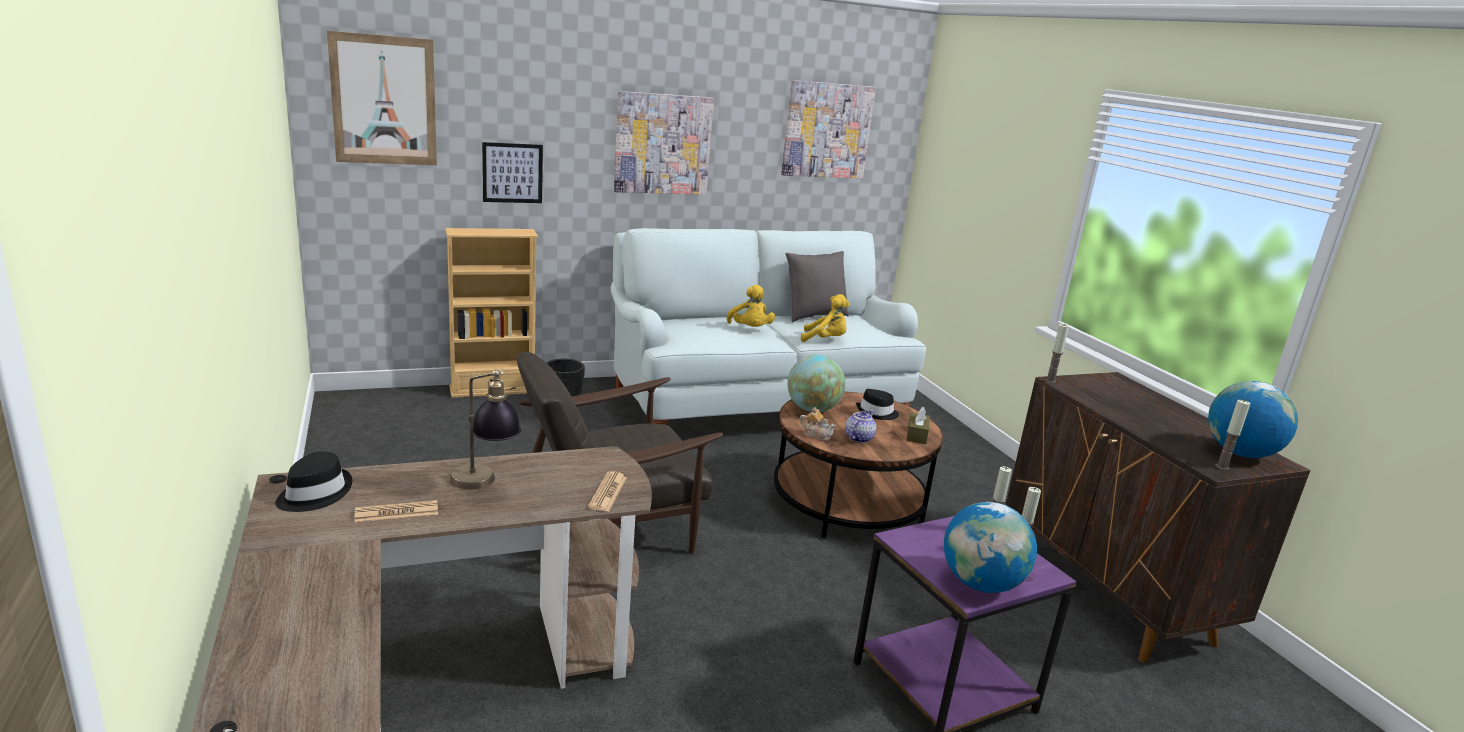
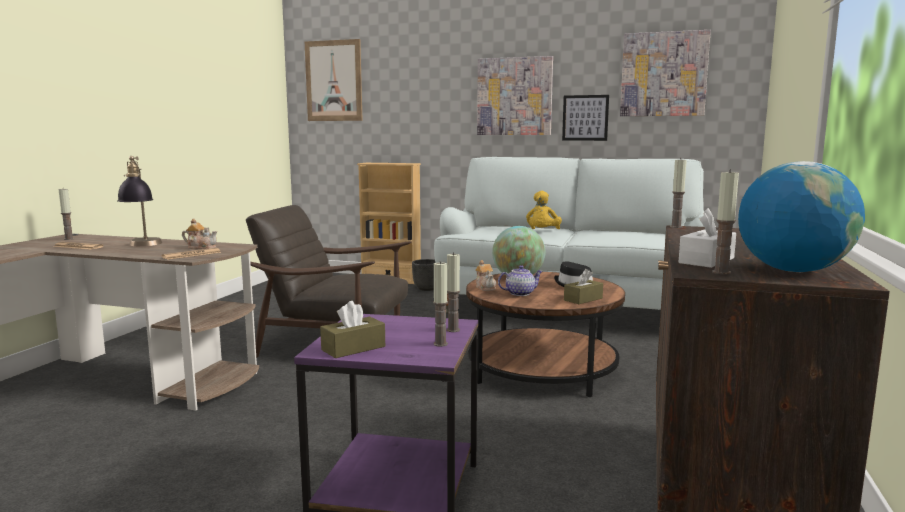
camera: 40 degrees right, 10 degrees down
black hat [275,451,353,512] -> candle [58,189,74,240]
picture [482,142,543,203] -> picture moved to [562,95,609,141]
grey pillow [785,251,849,322] -> none
yellow plush toy [801,294,850,342] -> none
globe [944,501,1037,593] -> brown tissue box [320,301,385,358]
none -> teapot [182,218,217,249]
none -> white tissue box [679,208,736,268]

